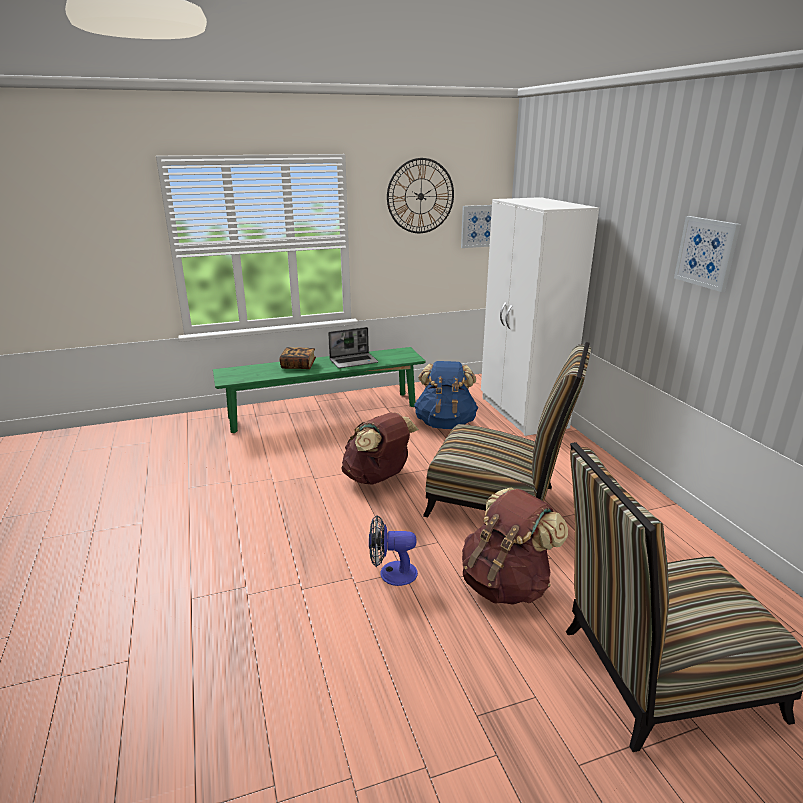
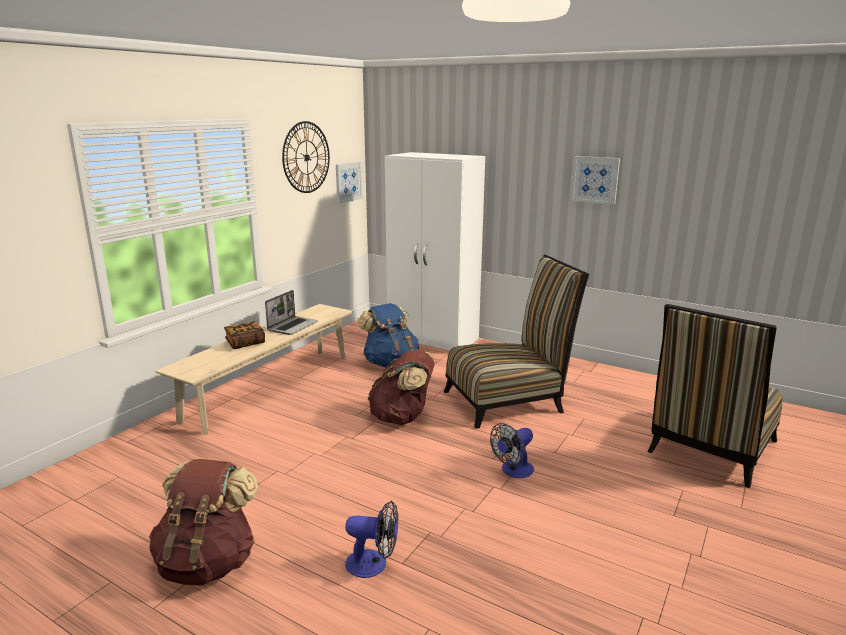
camera: 40 degrees left, 5 degrees down
green bench [213,347,426,433] -> beige bench [155,304,353,435]
brown backpack [462,488,568,605] -> brown backpack moved to [149,459,258,586]
none -> fan [345,501,398,578]

